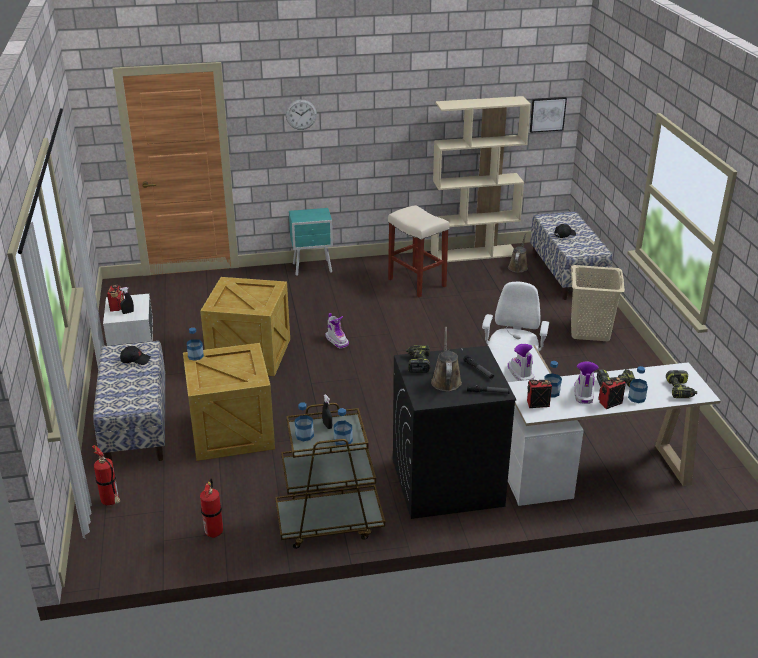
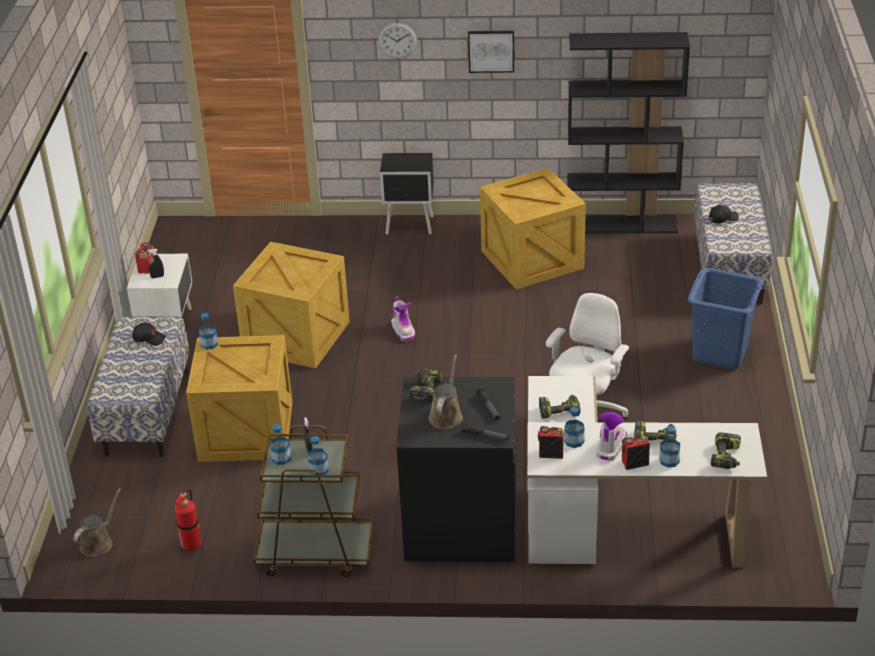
camera: 15 degrees right, 5 degrees up
fire extinguisher [92,445,120,505] -> none
turquoise nightstand [289,208,333,276] -> black nightstand [380,153,434,235]
beige stool [388,205,450,297] -> crate [480,168,586,289]
beige bookcase [431,96,531,262] -> black bookcase [567,32,690,233]
brown watering can [508,233,528,273] -> brown watering can moved to [74,488,121,557]
boot [508,344,534,381] -> power drill [539,395,581,419]
picture [530,97,567,133] -> picture moved to [468,30,514,73]
beige laundry basket [571,265,625,341] -> blue laundry basket [687,268,764,369]

